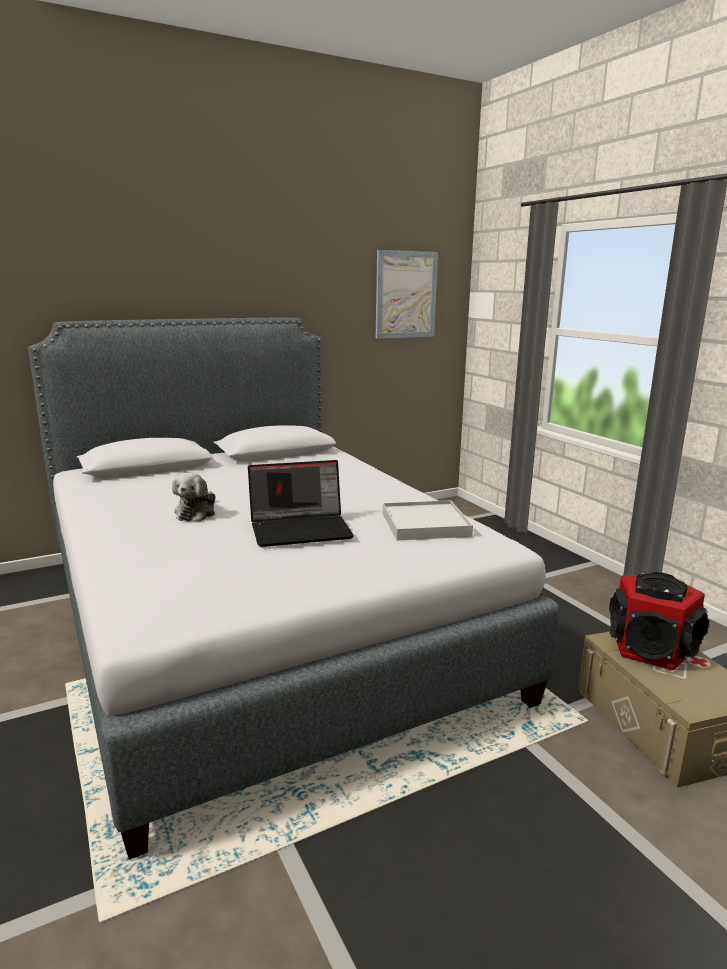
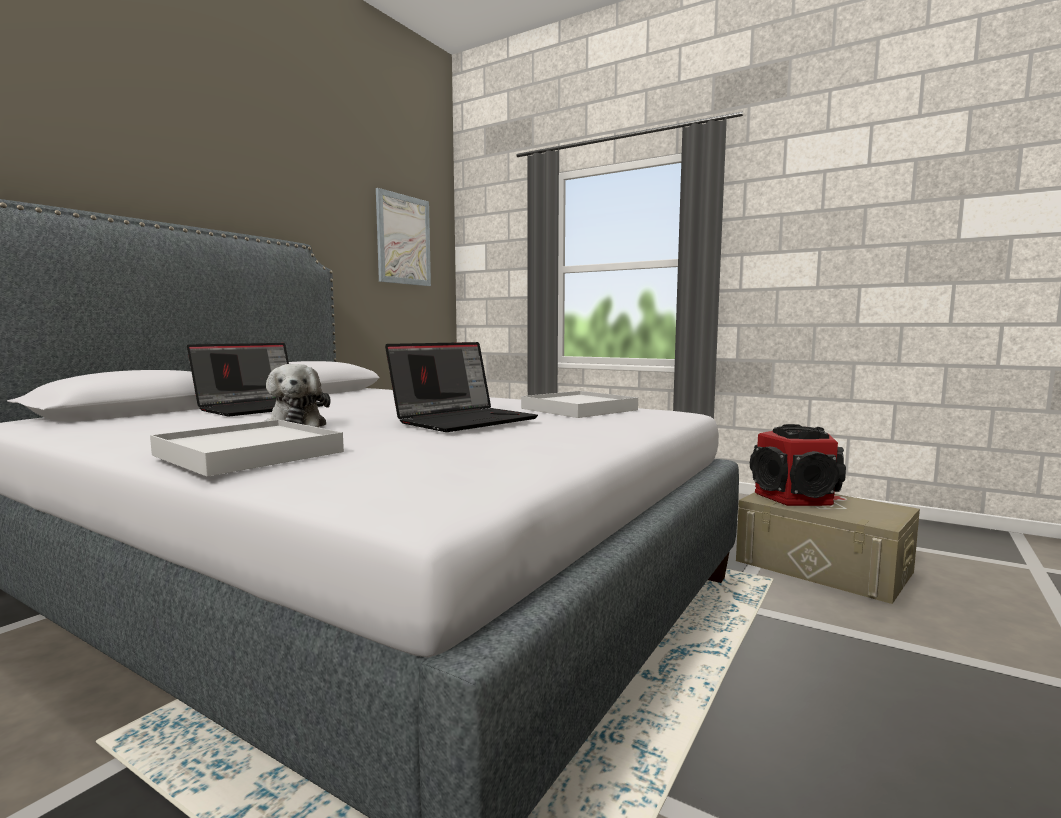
camera: 30 degrees left, 10 degrees down
none -> white tray [150,420,344,477]
none -> laptop [187,343,324,416]

